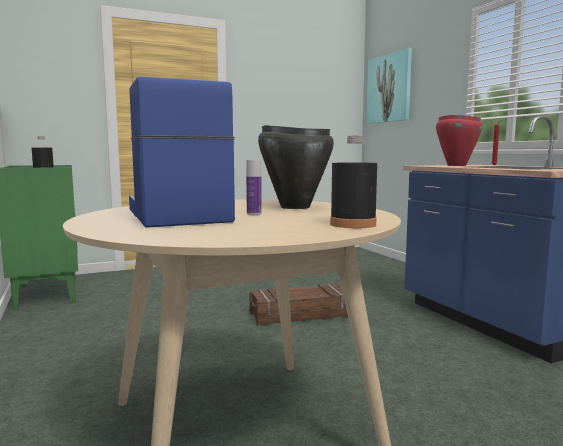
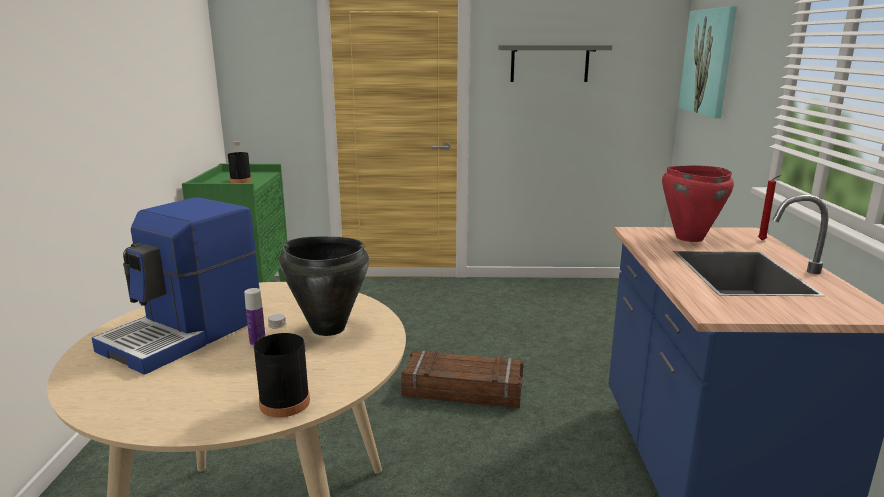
camera: 25 degrees right, 10 degrees up
coffee machine [129,77,235,228] -> coffee machine turned 150 degrees counterclockwise [92,197,259,375]
none -> grey shelf [498,45,612,82]

